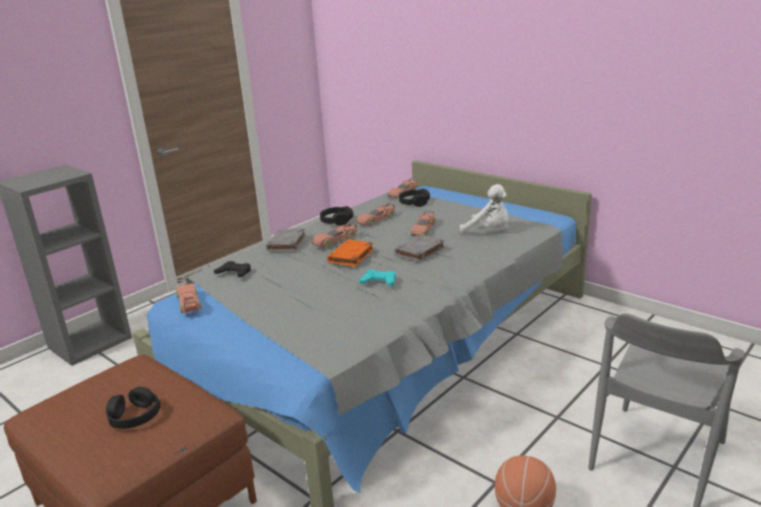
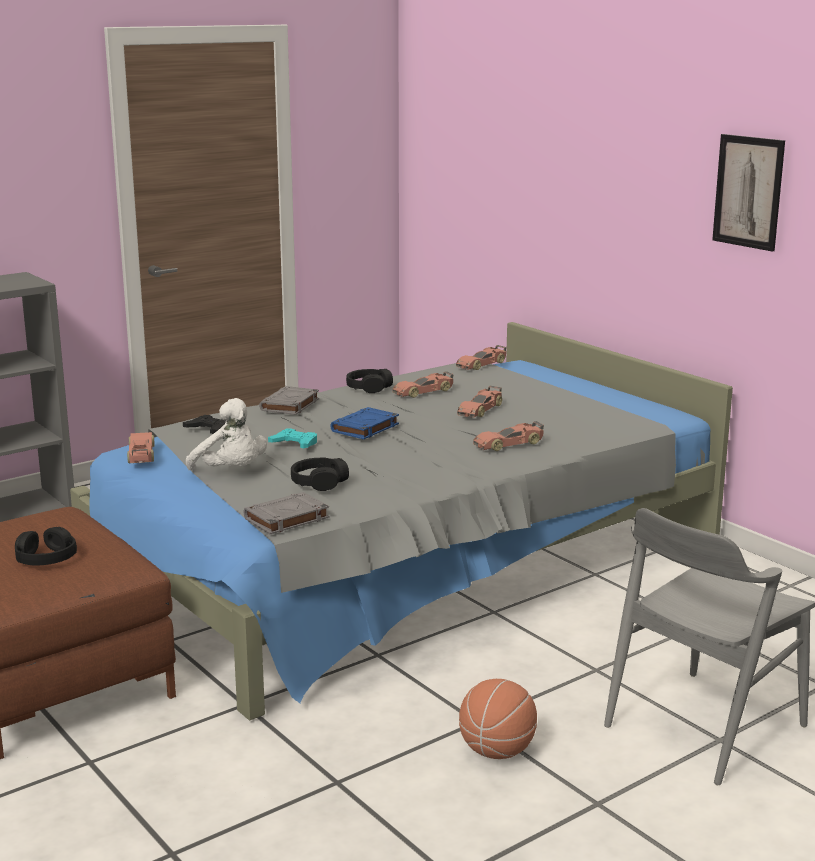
camera: 10 degrees right, 5 degrees down
toy car [311,222,357,248] -> toy car moved to [473,421,544,451]
orange book [327,239,374,267] -> blue book [330,407,399,439]
turquoise game controller [359,270,396,286] -> turquoise game controller moved to [268,429,317,448]
grey book [394,234,445,262] -> grey book moved to [244,492,330,534]
black headphones [399,189,430,207] -> black headphones moved to [291,457,349,491]
white plush toy [460,184,508,234] -> white plush toy moved to [186,398,267,470]
none -> picture [712,134,785,252]

